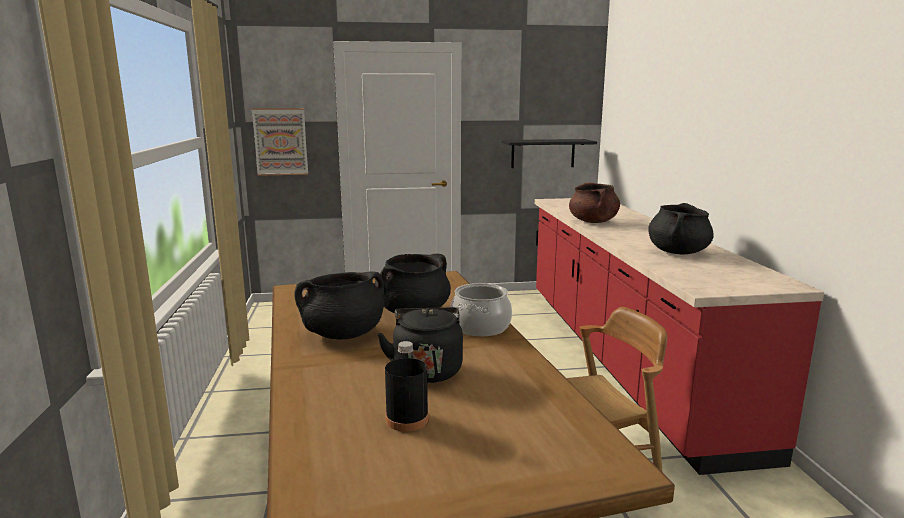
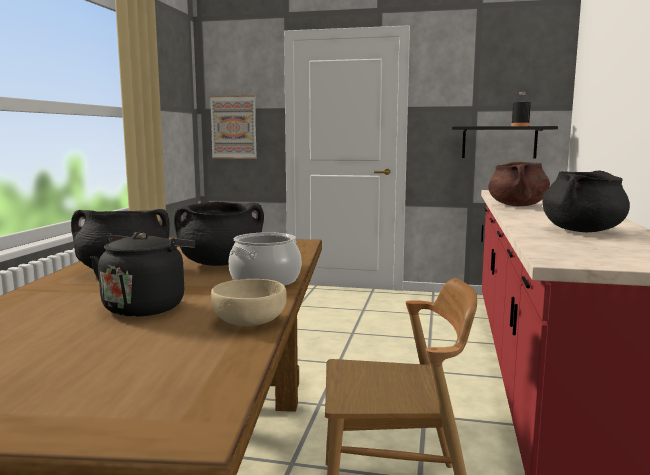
camera: 20 degrees right, 5 degrees down
black bottle [385,341,429,432] -> black bottle moved to [511,92,531,126]
none -> beige bowl [211,279,287,326]

